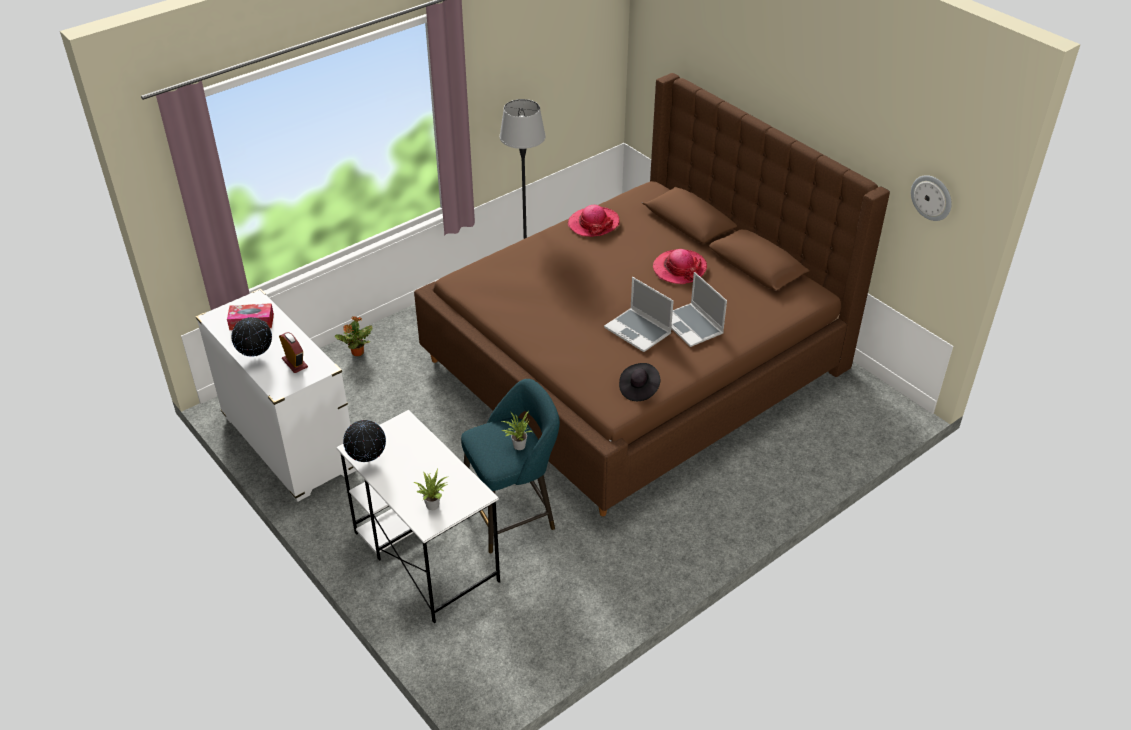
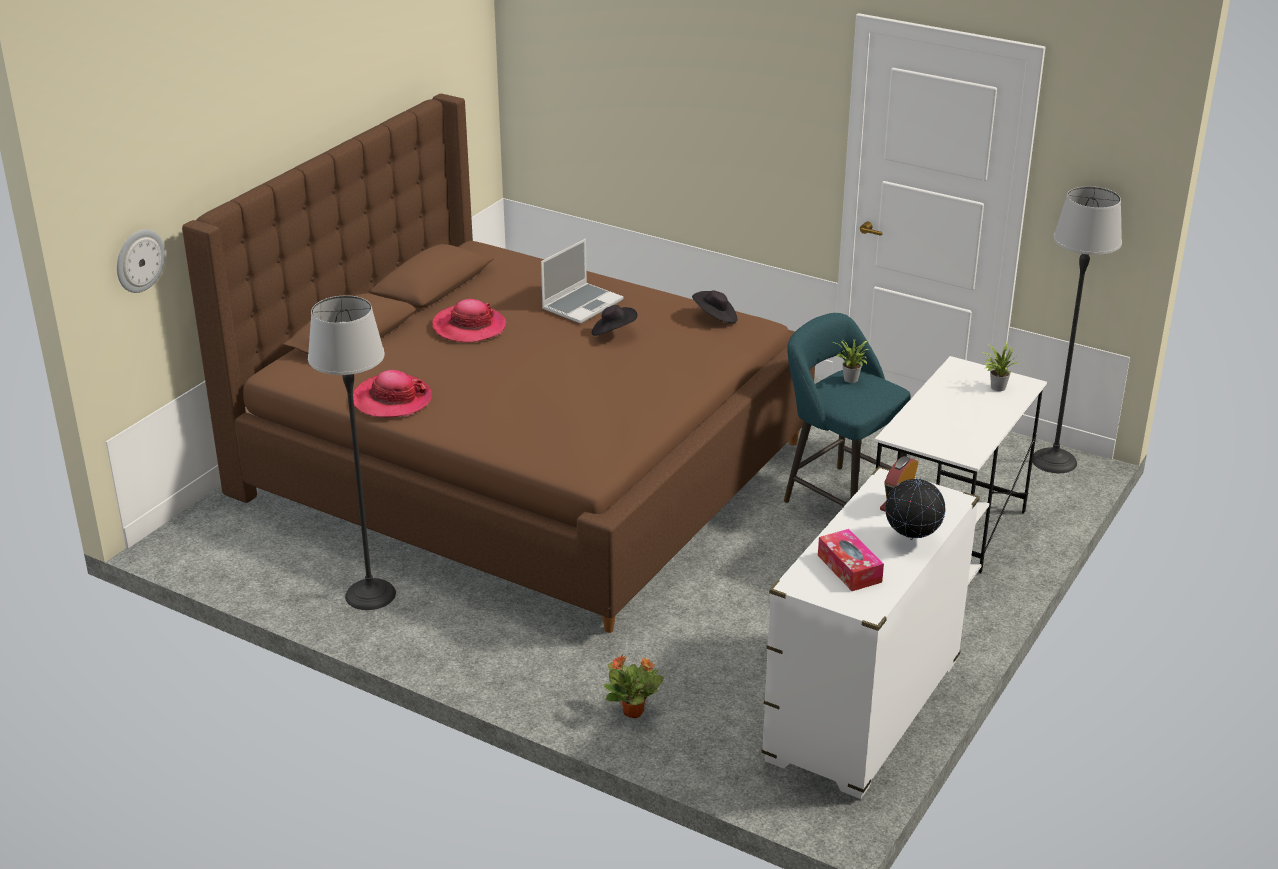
camera: 110 degrees left, 10 degrees down
globe [343,420,386,462] -> none
laptop [604,277,674,352] -> black hat [592,305,638,336]
wall clock [911,175,952,221] -> wall clock moved to [117,229,165,293]
none -> floor lamp [1032,186,1122,473]

